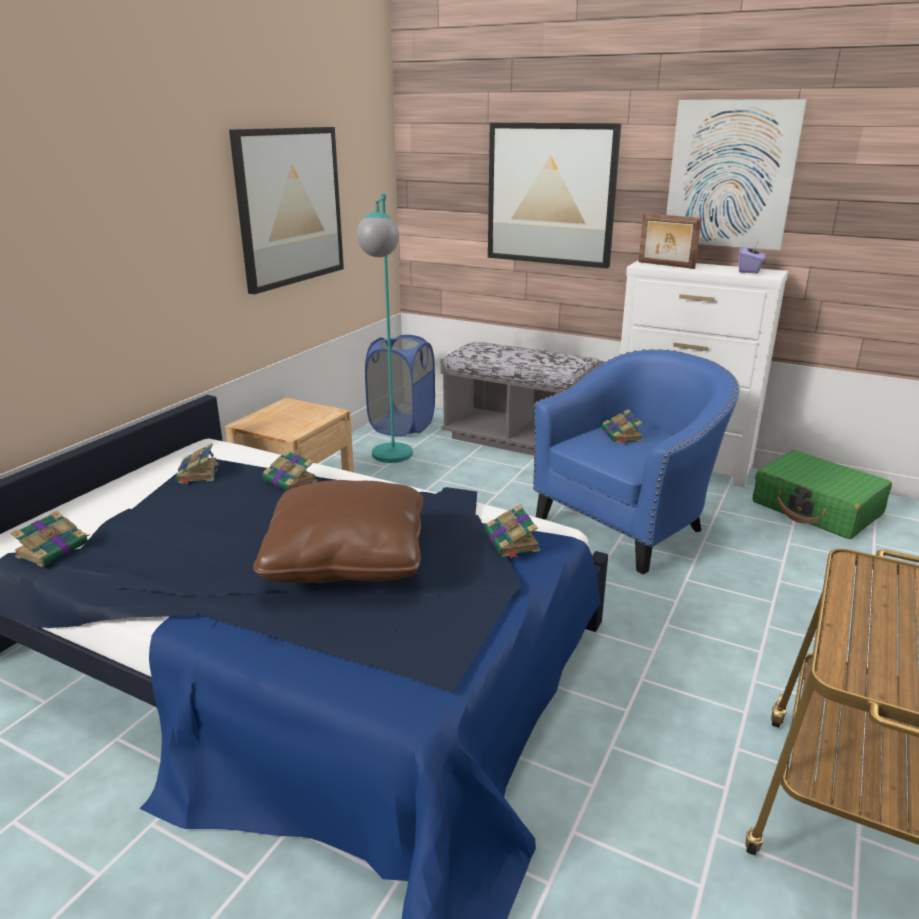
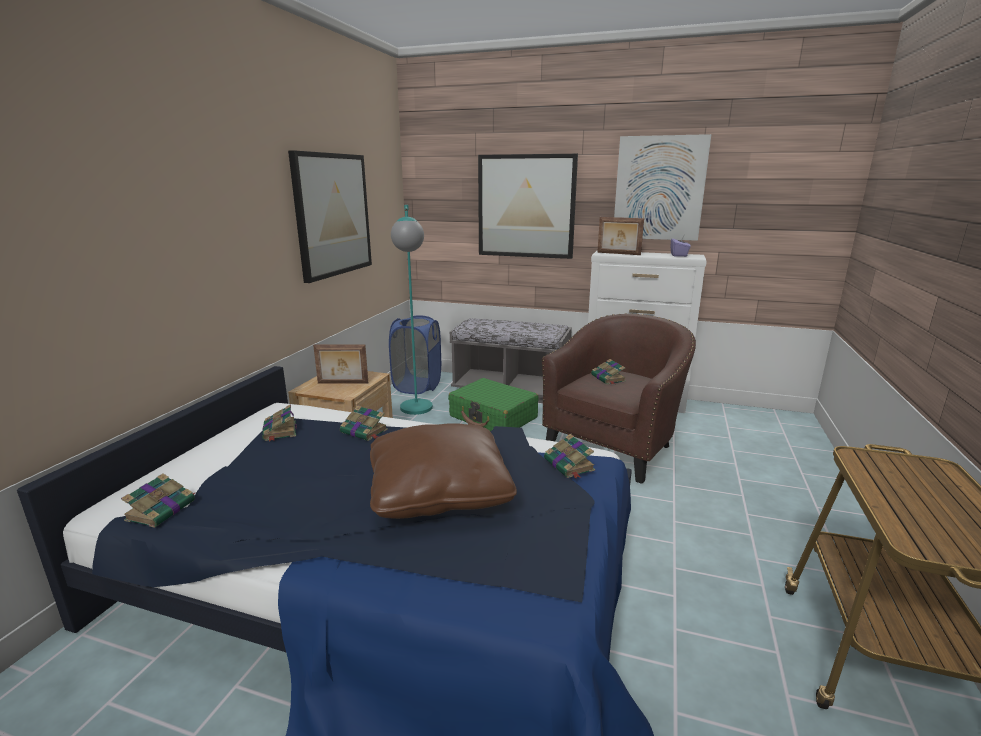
camera: 10 degrees left, 5 degrees down
blue armchair [533,349,740,574] -> brown armchair [542,313,696,484]
green suitcase [753,450,892,539] -> green suitcase moved to [448,378,539,431]
none -> picture frame [313,345,368,384]

